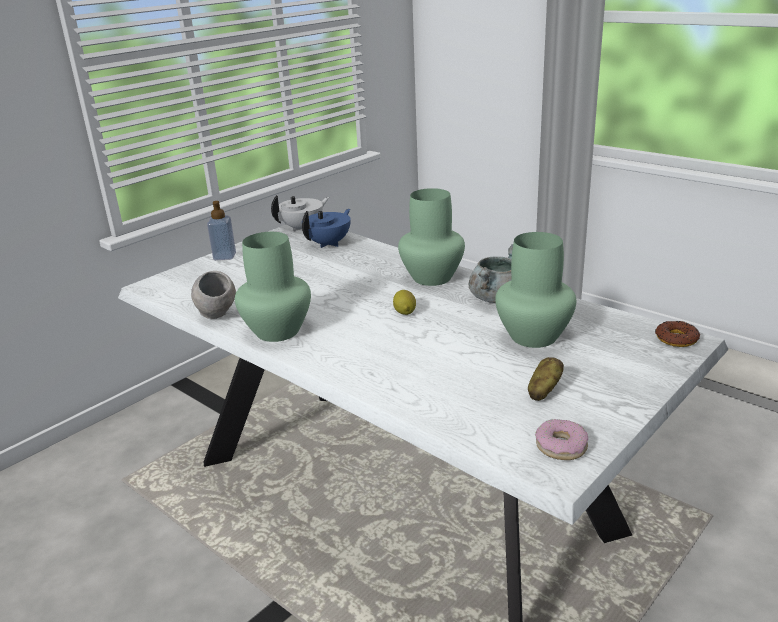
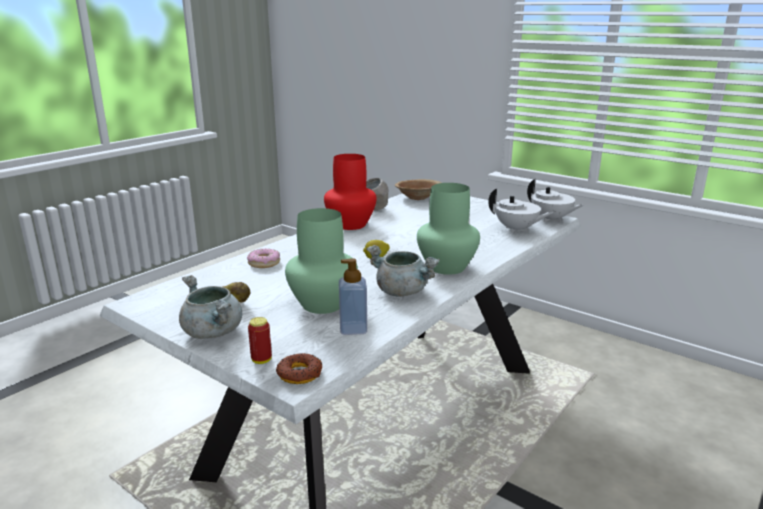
camera: 85 degrees right, 5 degrees down
soap dispenser [207,201,236,260] -> soap dispenser moved to [339,258,367,335]
green vase [235,232,311,342] -> red vase [324,154,377,230]
blue teapot [302,209,351,248] -> white teapot [488,188,552,233]
donut [535,419,588,460] -> donut moved to [247,248,280,268]
none -> grey cooking pot [179,275,242,339]
none -> can [248,317,272,364]
none -> brown bowl [395,179,441,200]

